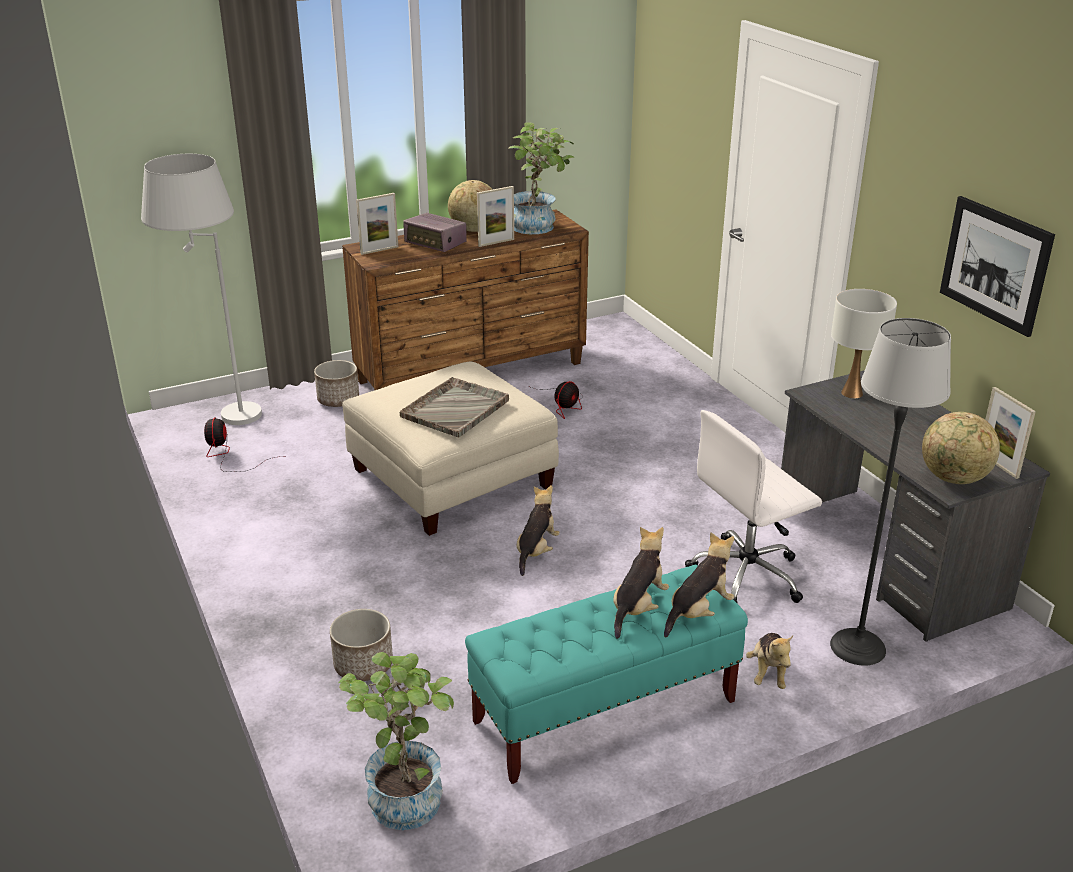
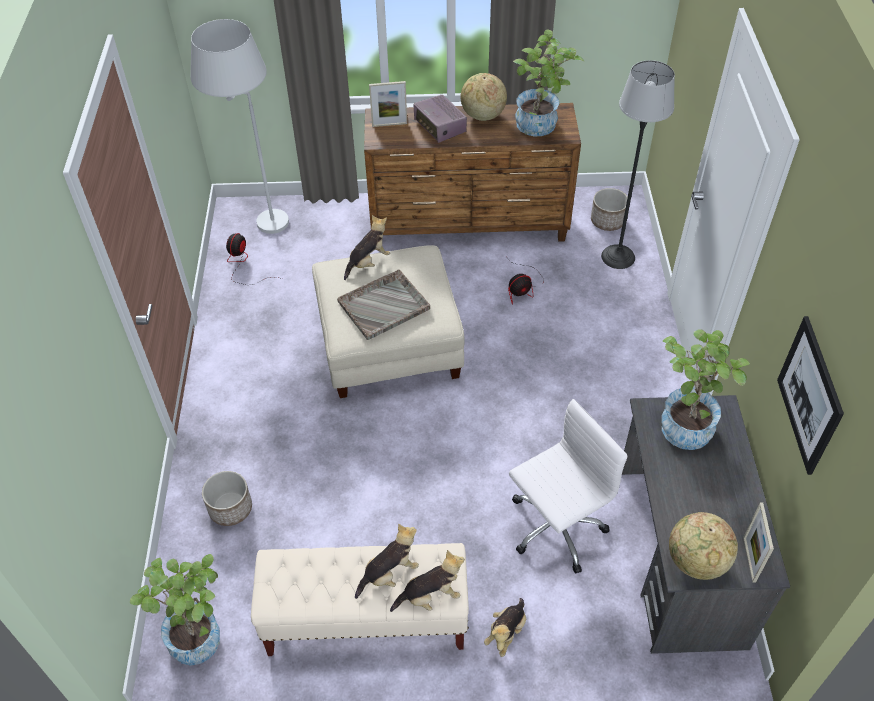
camera: 25 degrees right, 20 degrees up
planter [314,360,359,407] -> planter moved to [591,188,628,231]
turquoise bench [465,565,748,784] -> beige bench [251,543,469,656]
picture frame [477,186,514,247] -> none
plush toy [517,485,560,576] -> plush toy moved to [344,215,390,280]
white office chair [685,410,822,603] -> white office chair turned 150 degrees clockwise [509,399,627,574]
floor lamp [830,318,951,666] -> floor lamp moved to [601,60,675,269]
white table lamp [831,289,897,399] -> potted plant [662,329,750,450]

